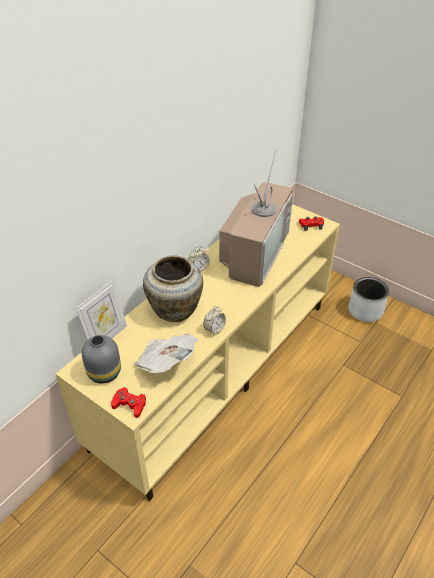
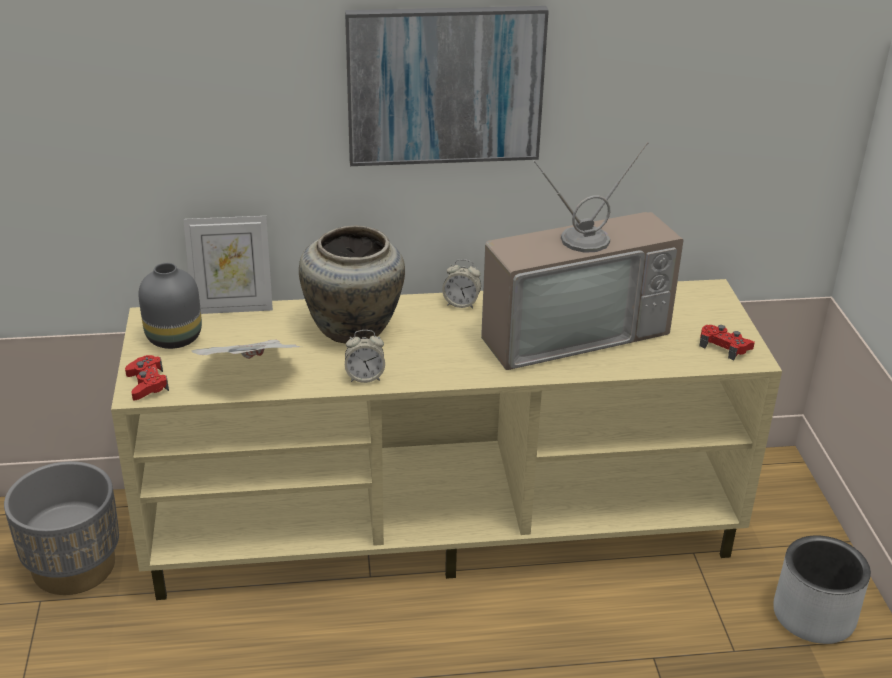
camera: 45 degrees right, 10 degrees down
none -> grey planter [4,461,119,595]
none -> picture [345,6,549,166]

